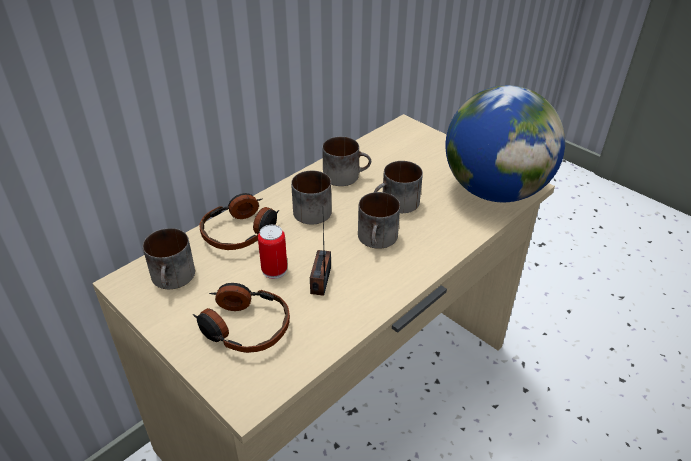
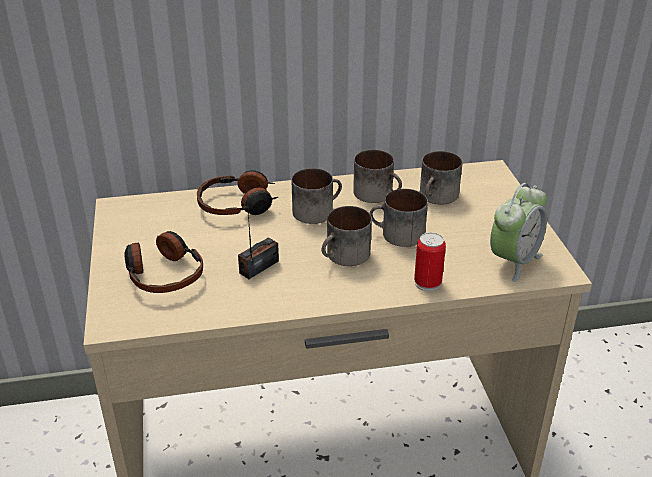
camera: 35 degrees right, 5 degrees down
mug [143,228,195,289] -> mug moved to [420,151,462,205]
can [258,225,287,279] -> can moved to [414,232,446,291]
globe [445,85,565,202] -> alarm clock [490,183,547,282]

